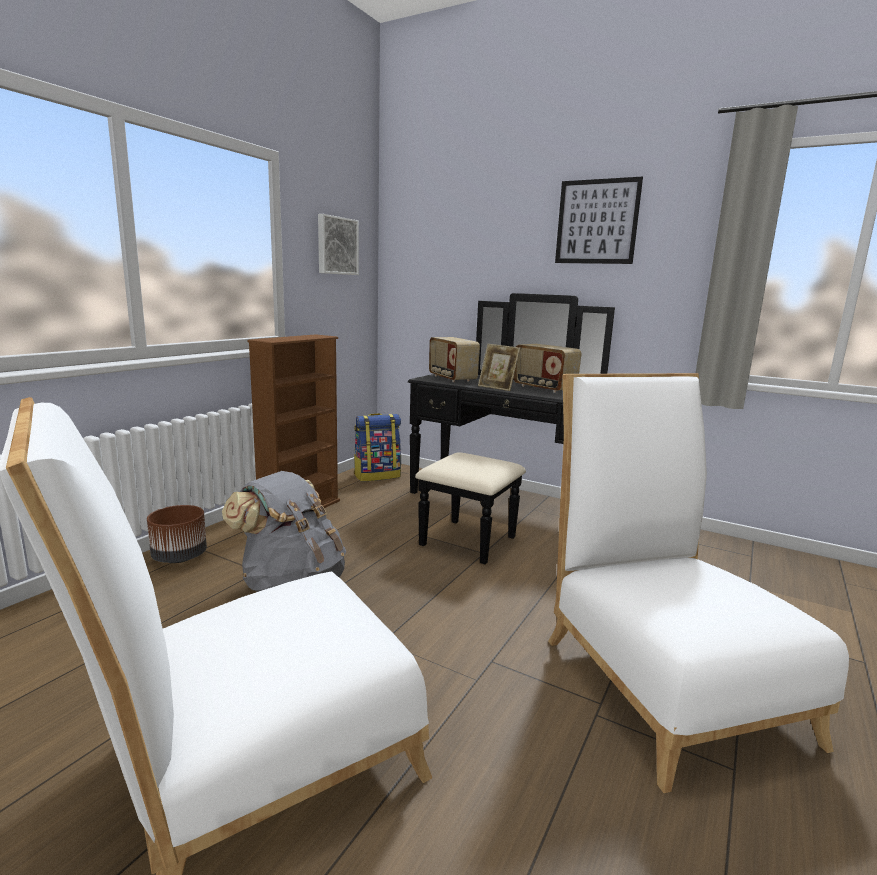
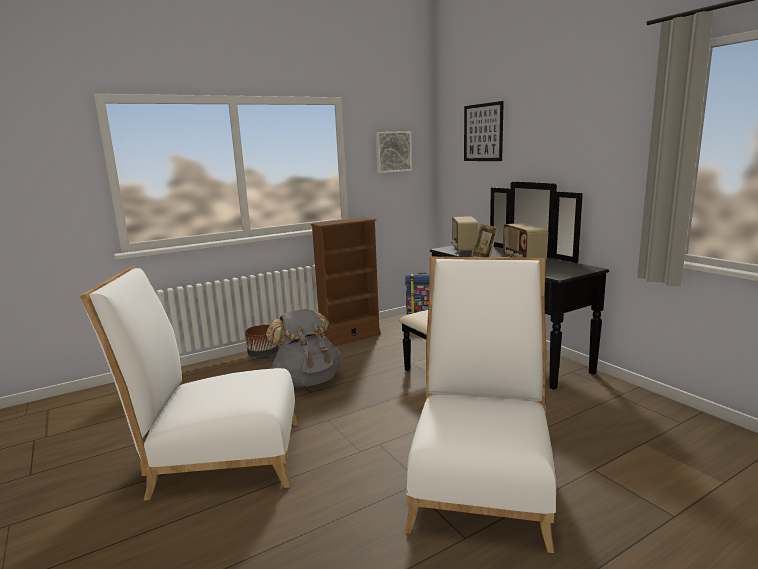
camera: 30 degrees right, 0 degrees up
picture [555,177,643,264] -> picture moved to [464,101,504,161]

